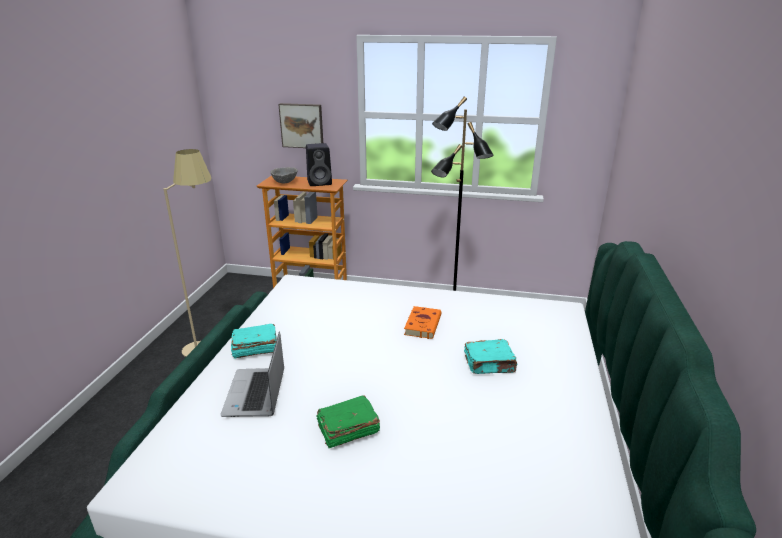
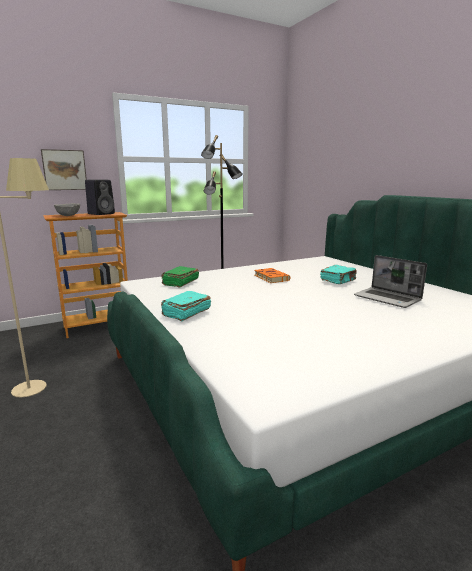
camera: 40 degrees left, 10 degrees down
laptop [220,331,284,417] -> laptop moved to [354,255,427,308]
green book [316,395,380,448] -> green book moved to [162,266,199,288]

